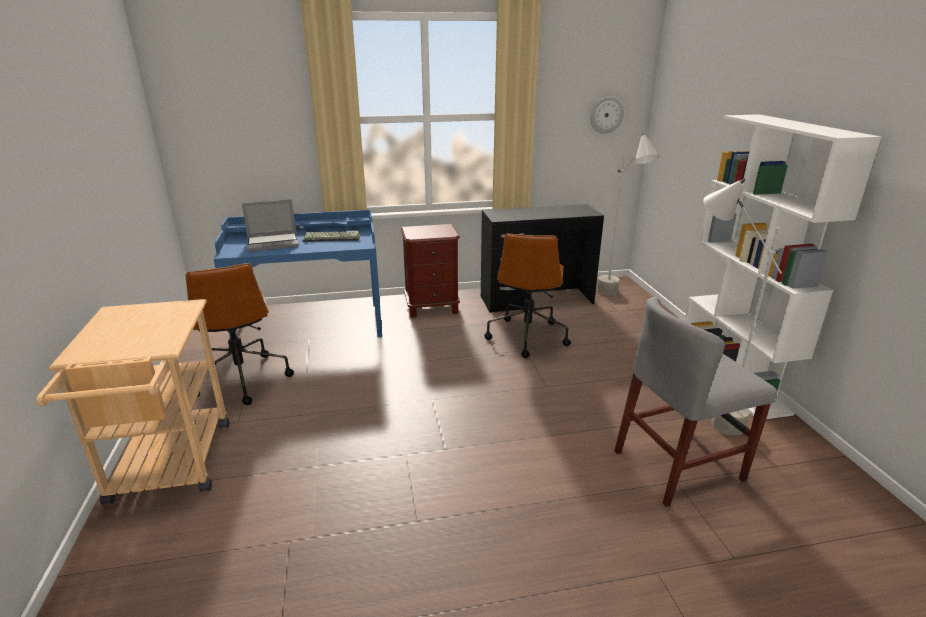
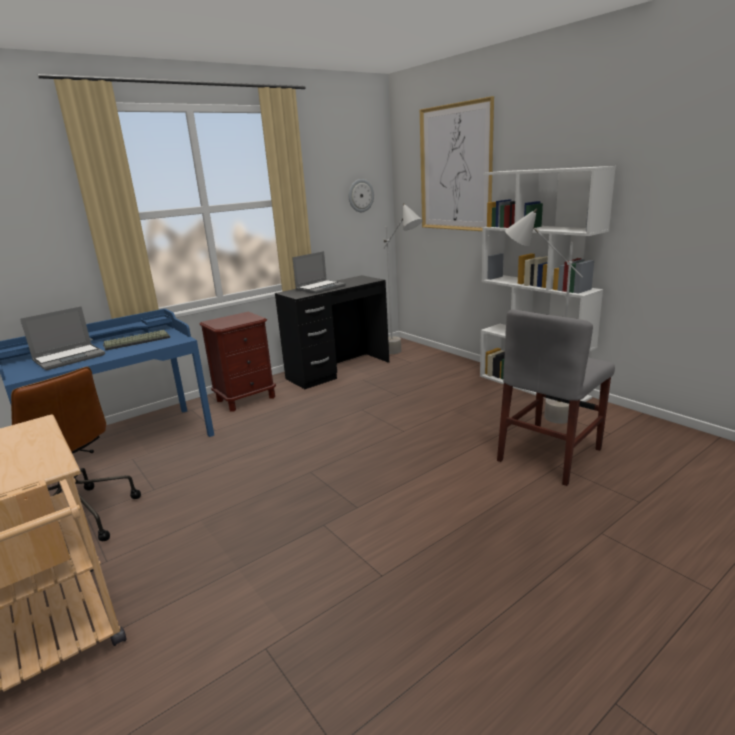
camera: 25 degrees left, 5 degrees down
brown office chair [484,234,571,358] -> none
none -> laptop [292,251,346,294]
none -> picture [420,96,494,231]

